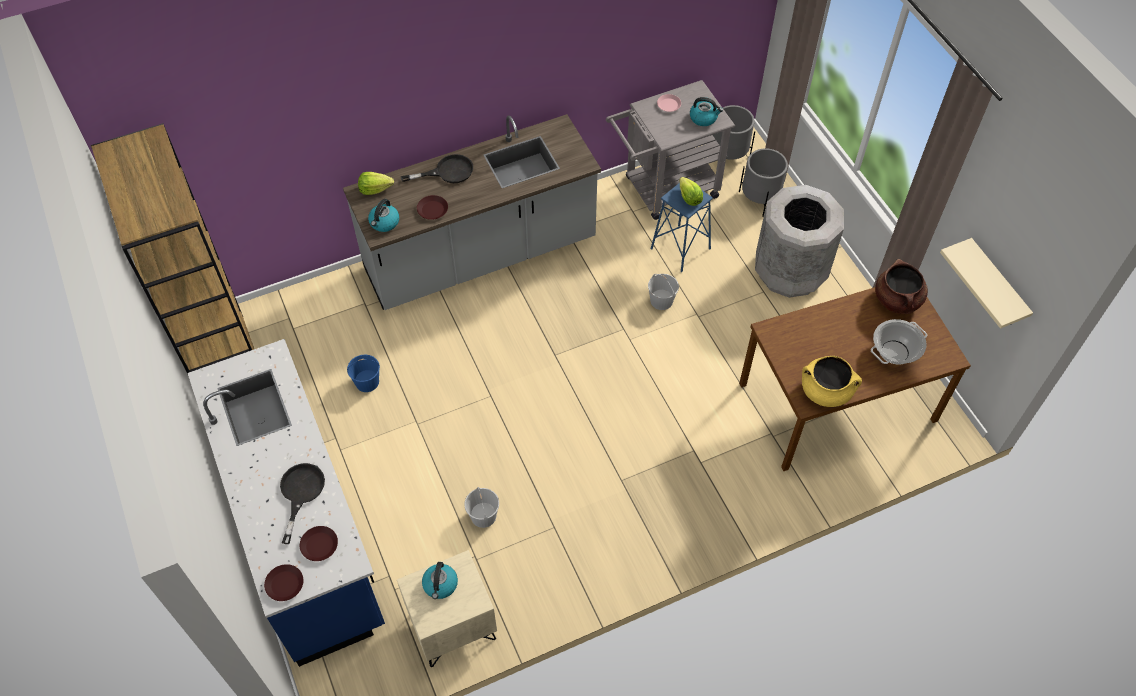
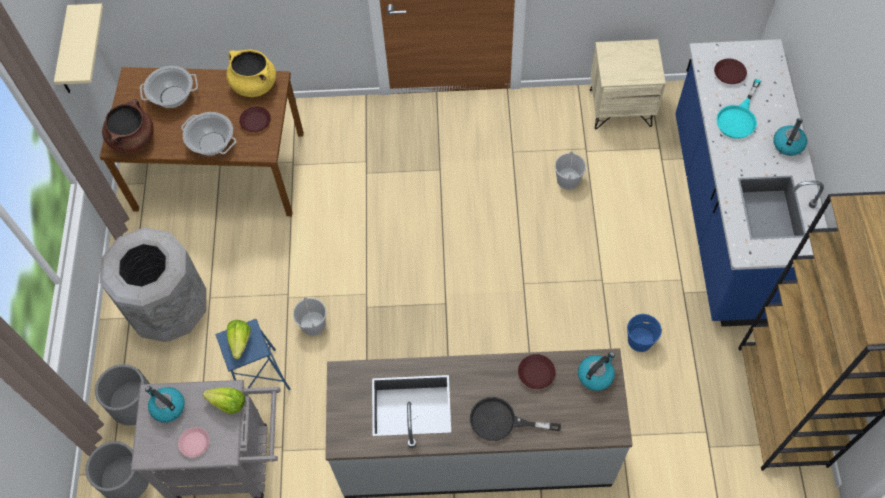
camera: 155 degrees left, 5 degrees up
brown plate [264,564,303,601] -> brown plate moved to [239,106,271,132]
black frying pan [280,463,325,544] -> turquoise frying pan [716,79,761,139]
lettuce [358,172,394,195] -> lettuce moved to [203,388,246,414]
kettle [422,562,458,599] -> kettle moved to [773,118,807,156]
none -> cooking pot [181,112,236,155]

